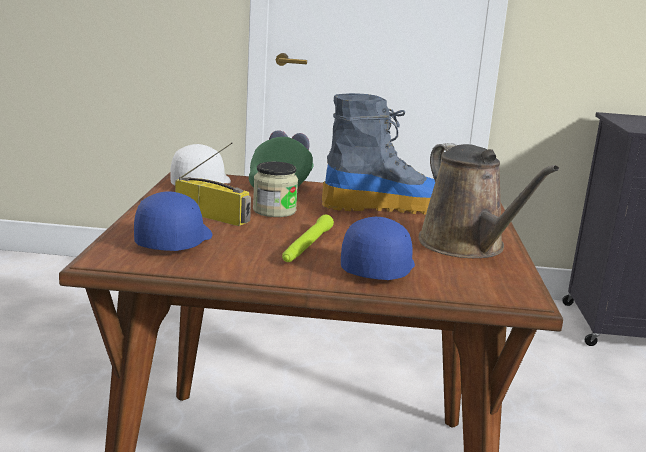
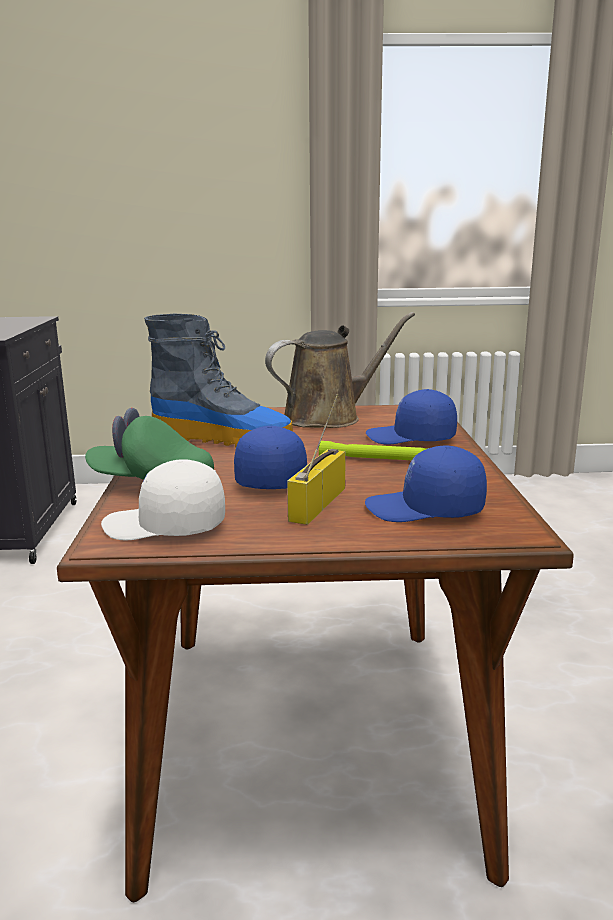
camera: 95 degrees left, 0 degrees up
jar [253,162,298,217] -> blue cap [234,426,307,489]
boot [322,93,435,214] -> boot turned 120 degrees clockwise [144,314,293,448]

